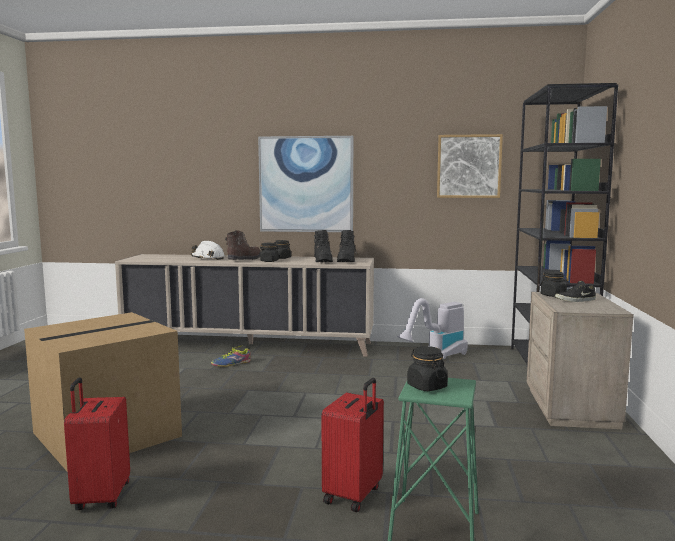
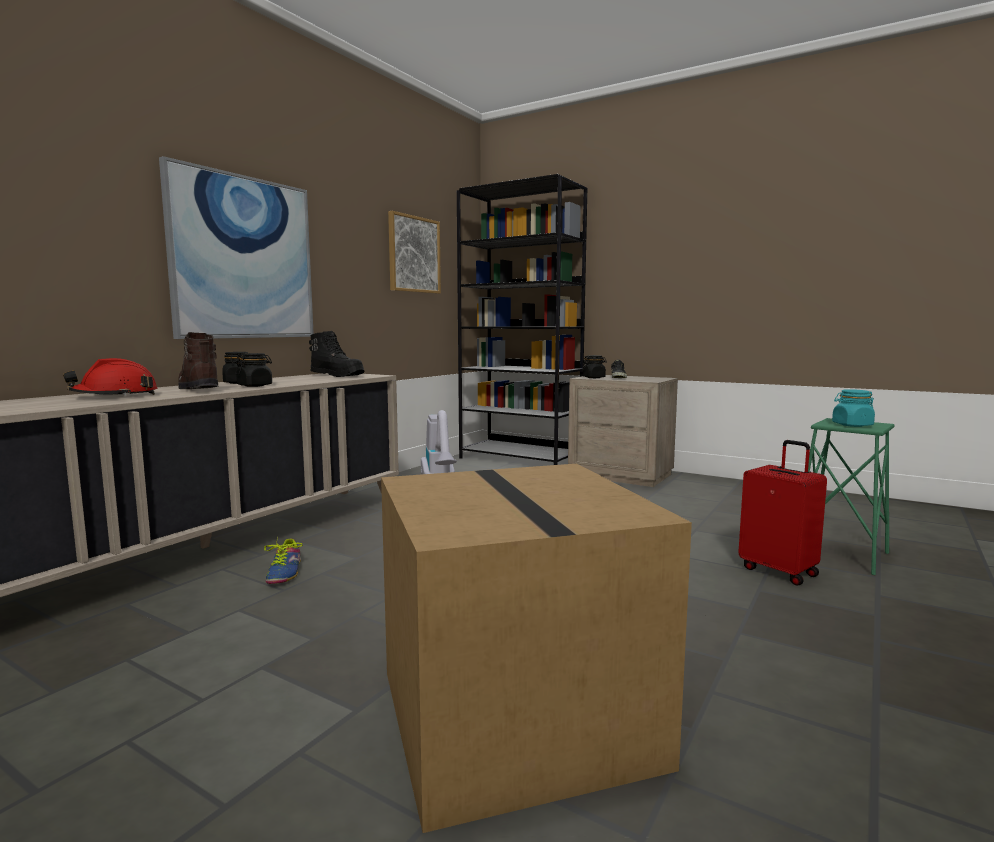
camera: 65 degrees left, 0 degrees up
red suitcase [64,377,130,510] -> none
white hard hat [191,241,225,260] -> red hard hat [63,358,157,396]
black boot [314,230,333,262] -> none
black jar [407,346,448,391] -> turquoise jar [832,389,875,427]

